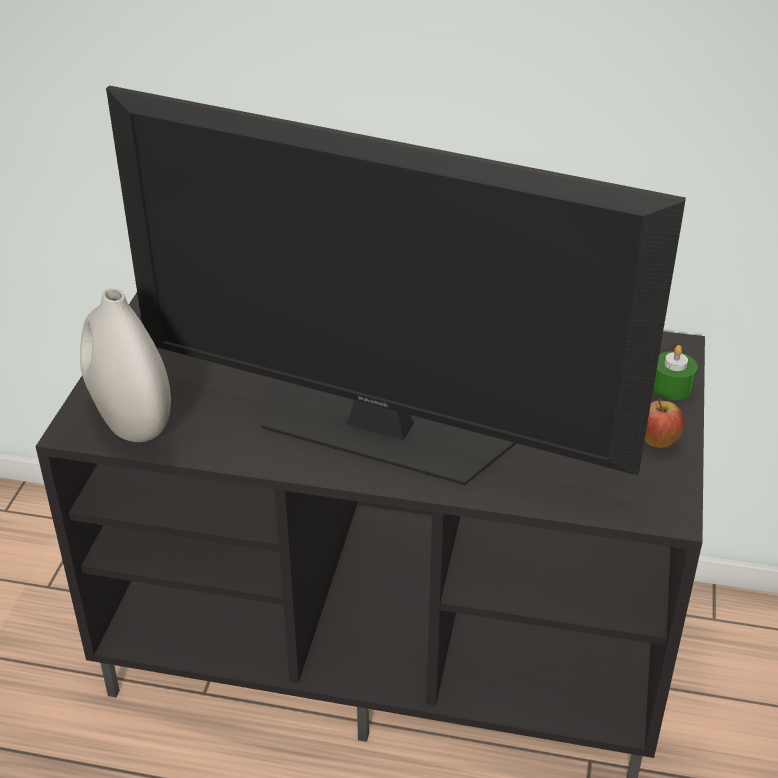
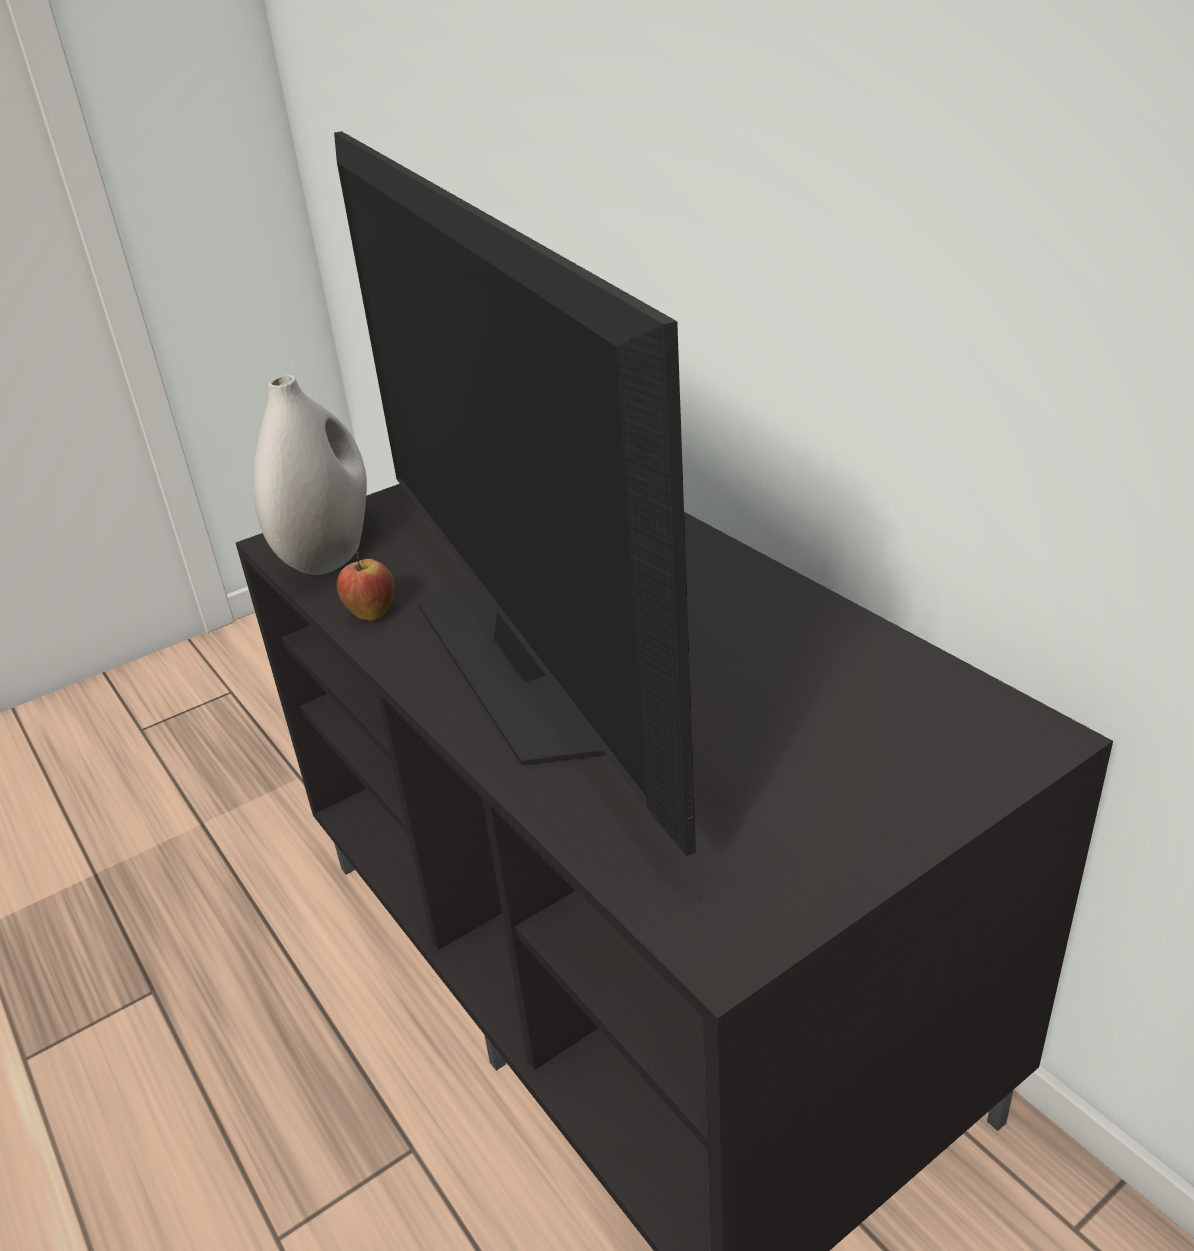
camera: 45 degrees right, 5 degrees down
apple [645,398,685,448] -> apple moved to [337,552,395,621]
green candle [653,345,698,400] -> none

